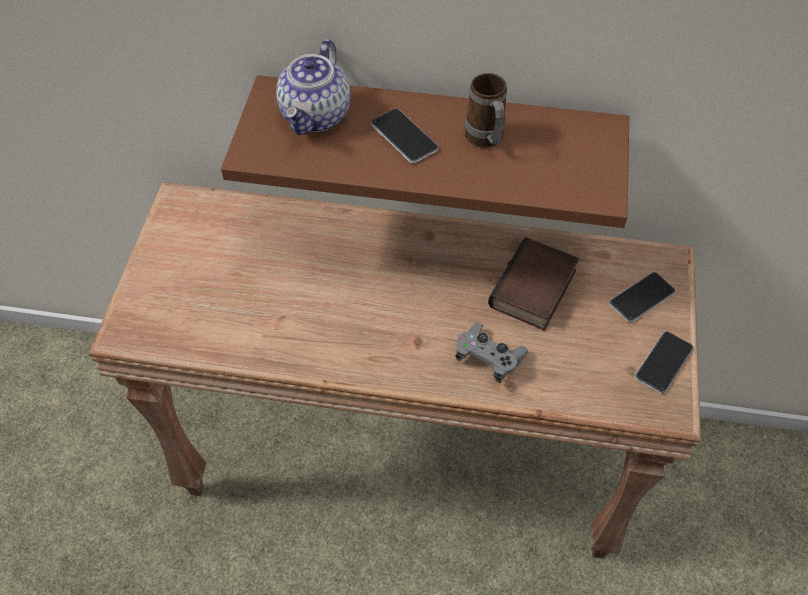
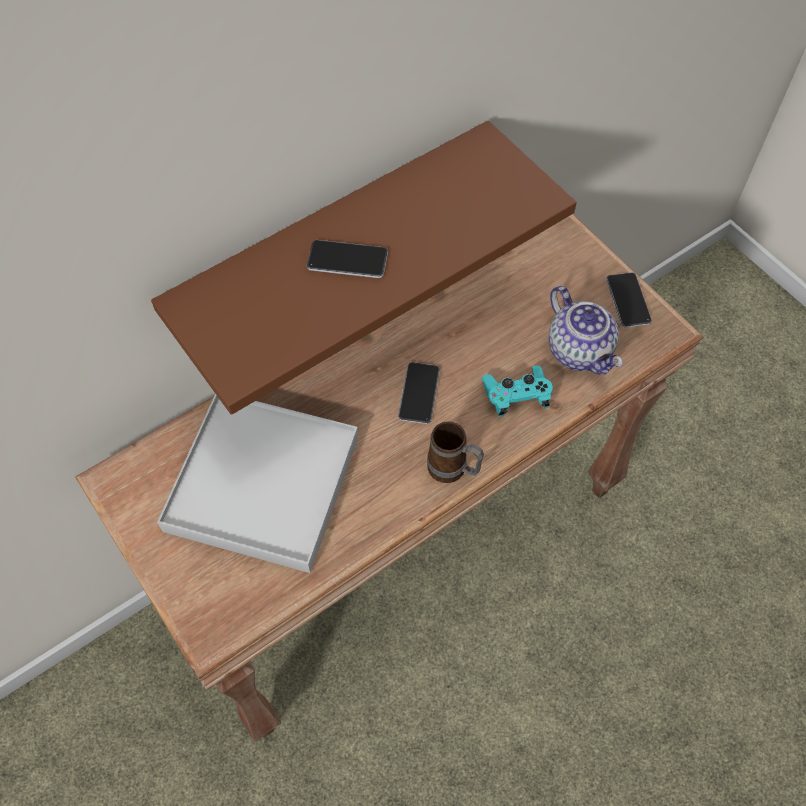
camera: 45 degrees left, 5 degrees up
teapot [276,39,351,135] -> teapot moved to [549,286,623,375]
grey game controller [455,322,528,383] -> turquoise game controller [481,366,553,417]
mug [465,73,507,148] -> mug moved to [427,421,484,483]
book [488,237,579,330] -> none
phone [609,272,676,323] -> phone moved to [398,362,440,424]
none -> white tray [157,394,358,573]

